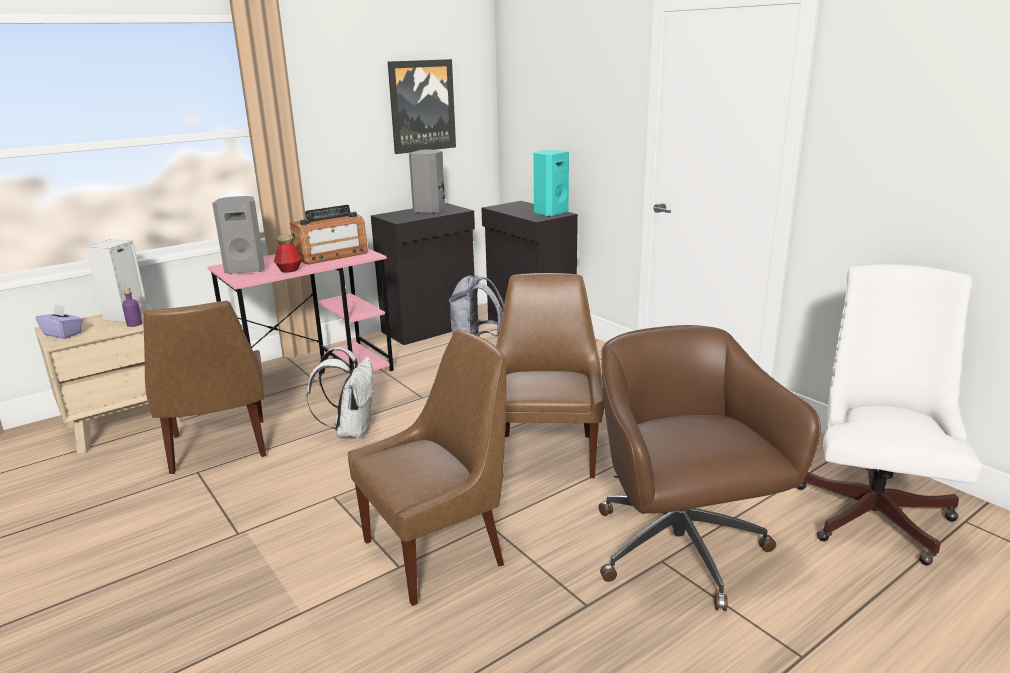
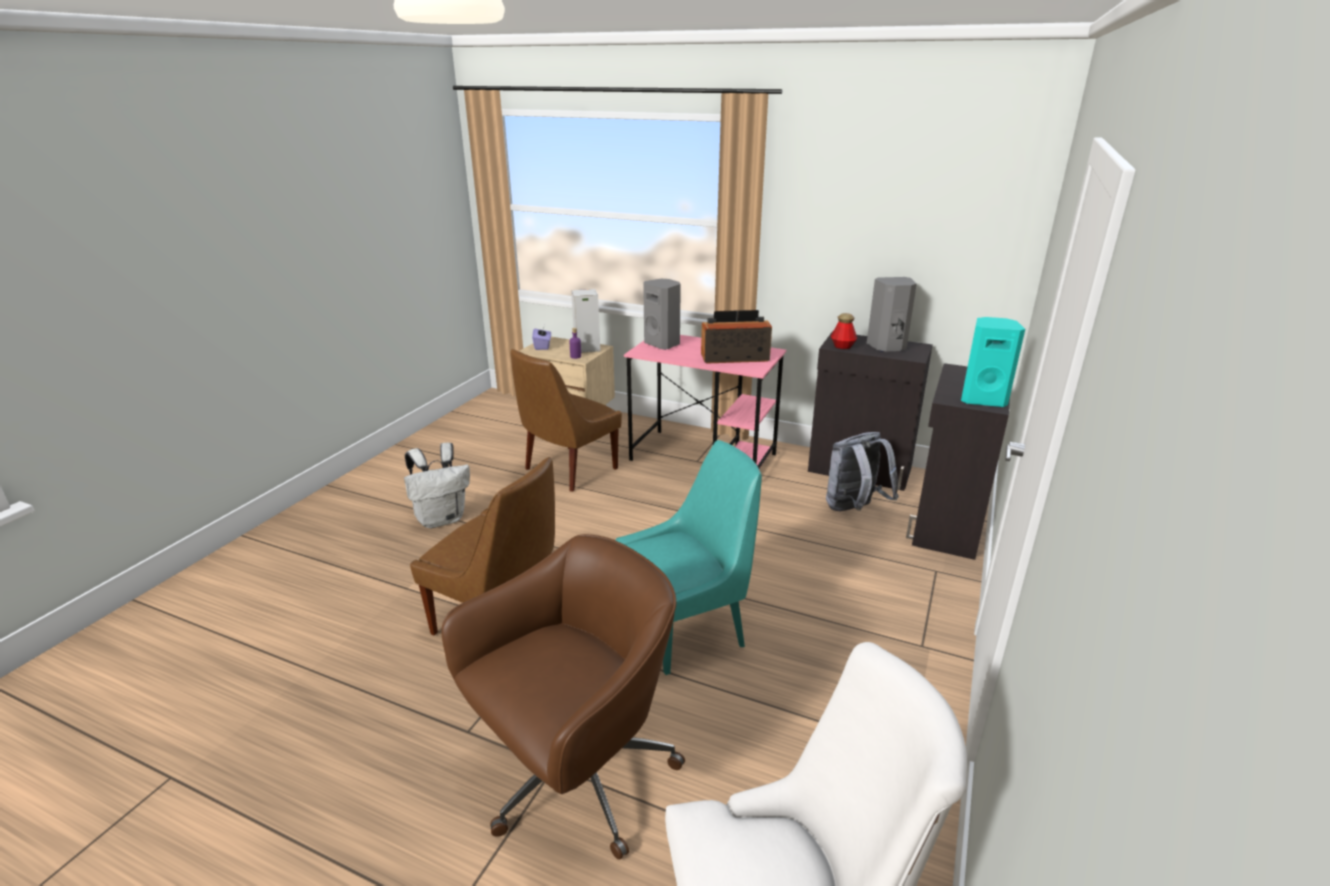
camera: 60 degrees right, 5 degrees up
bottle [274,234,302,273] -> bottle moved to [831,313,857,349]
radio [290,205,368,265] -> radio turned 150 degrees clockwise [701,310,772,364]
white backpack [307,347,375,438] -> white backpack moved to [404,443,470,528]
picture [388,59,456,154] -> none
brown chair [496,273,604,478] -> turquoise chair [616,440,762,675]

